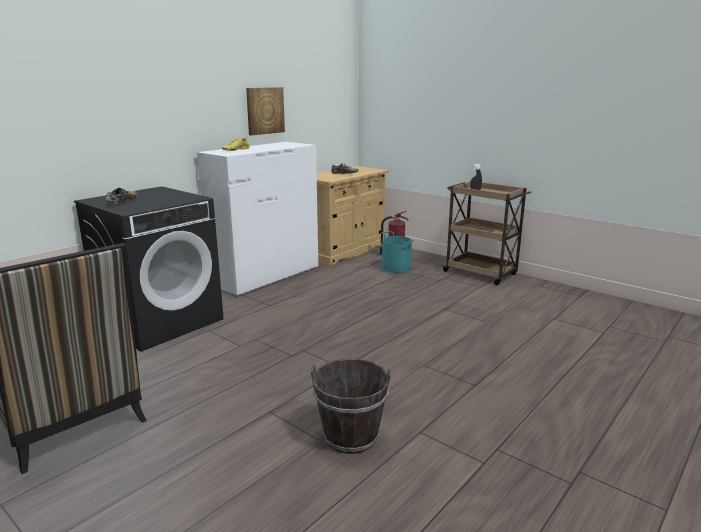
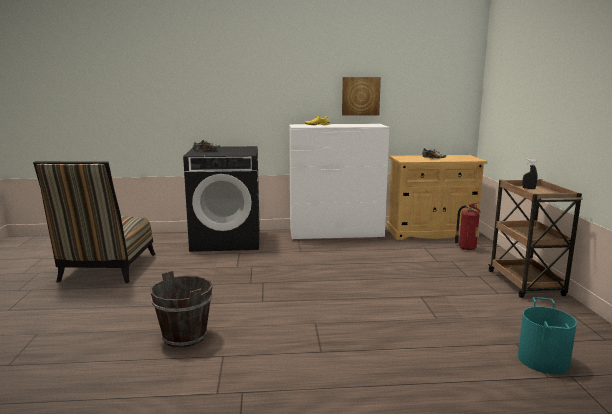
camera: 45 degrees right, 5 degrees down
turquoise bucket [381,231,414,273] -> turquoise bucket moved to [518,297,577,374]

